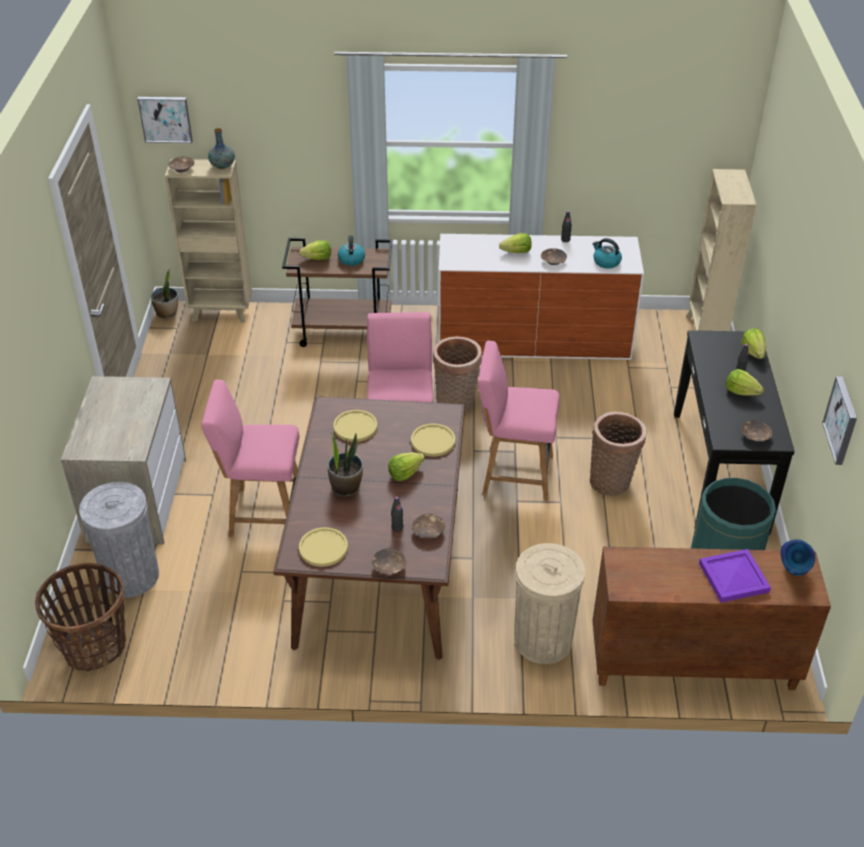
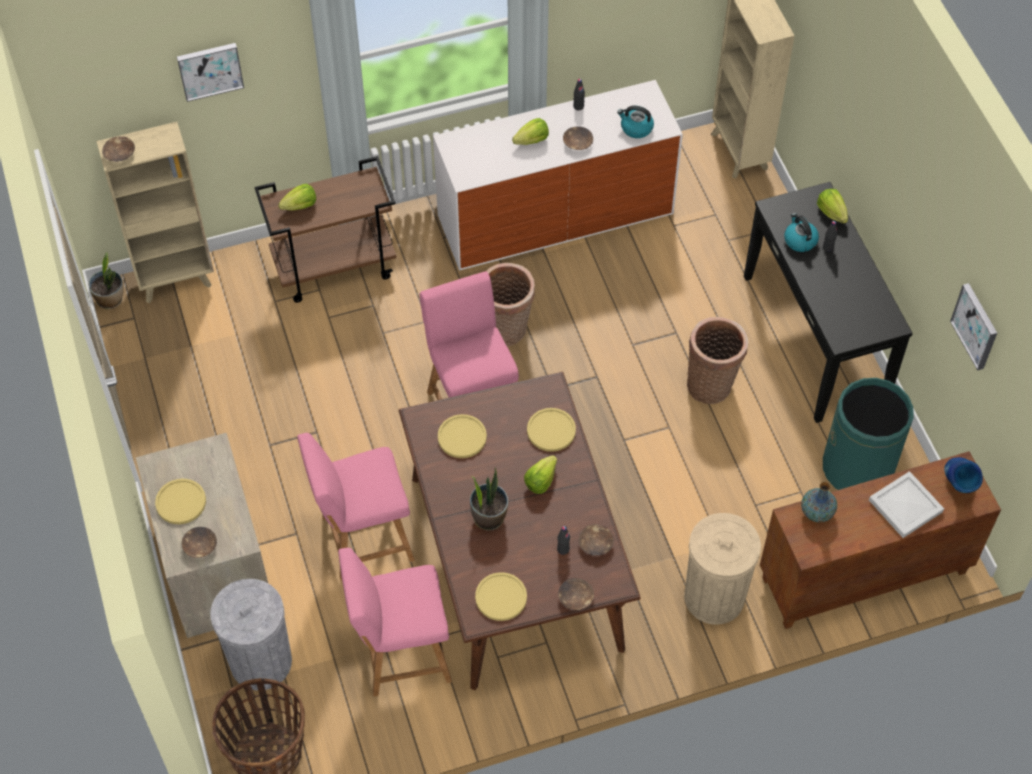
camera: 20 degrees left, 15 degrees up
picture [137,97,193,143] -> picture moved to [177,43,244,102]
vase [208,128,235,169] -> vase moved to [801,482,837,522]
kettle [338,236,365,266] -> kettle moved to [784,213,819,252]
pink chair [478,340,560,501] -> pink chair moved to [338,548,452,697]
purple tray [699,549,771,603] -> white tray [869,471,944,538]
lettuce [725,369,764,396] -> none
brown bowl [741,420,772,442] -> brown bowl moved to [182,527,217,558]
none -> yellow plate [155,479,206,524]

